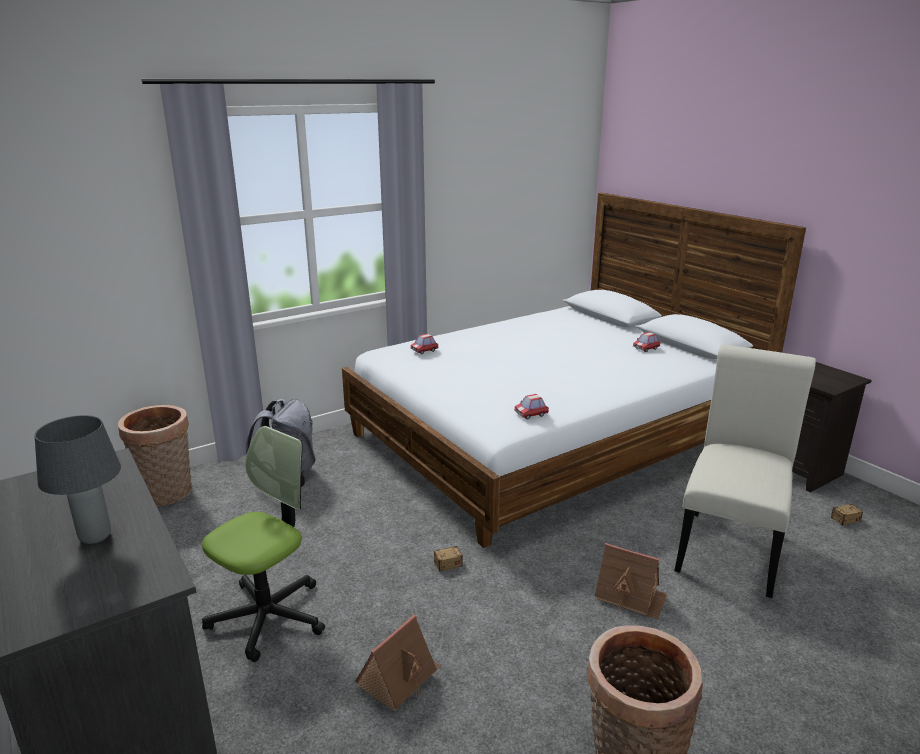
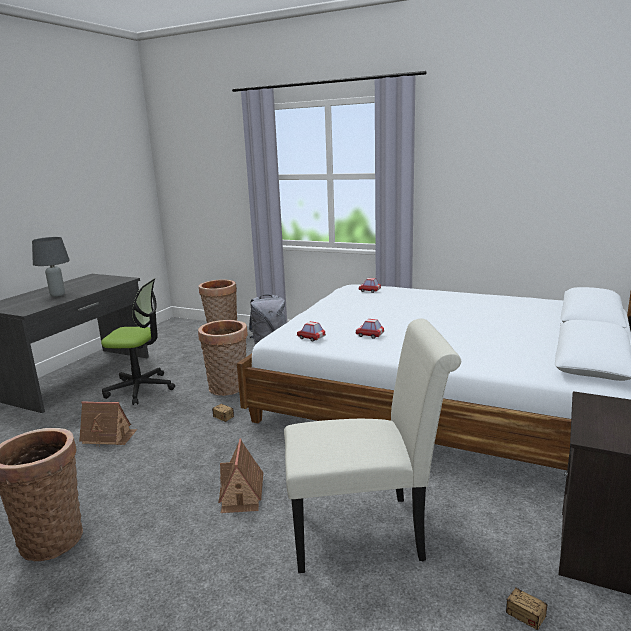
camera: 60 degrees right, 5 degrees down
toy car [633,332,660,352] -> toy car moved to [356,319,384,339]
none -> basket [198,320,248,396]

